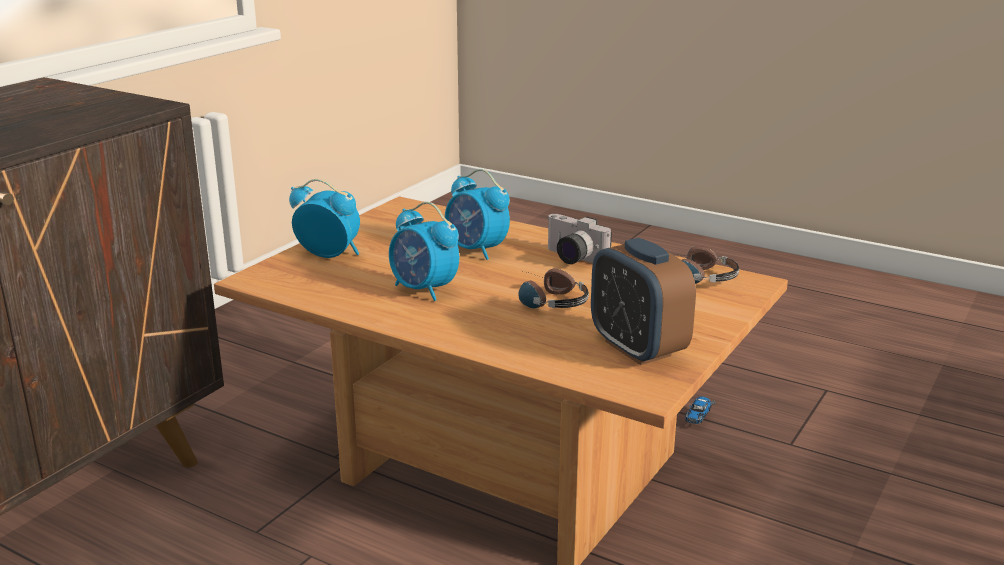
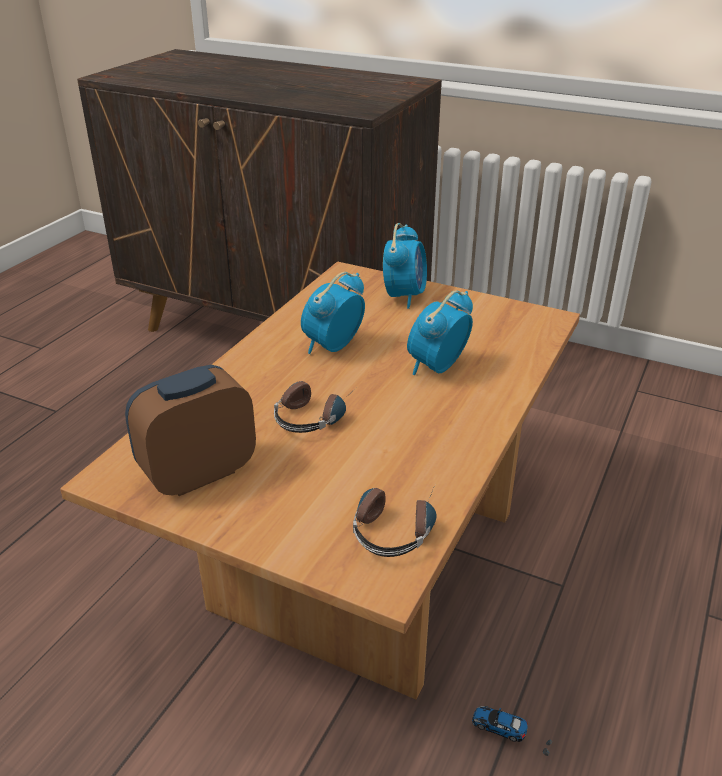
camera: 85 degrees right, 10 degrees up
camera [548,214,612,264] -> none

